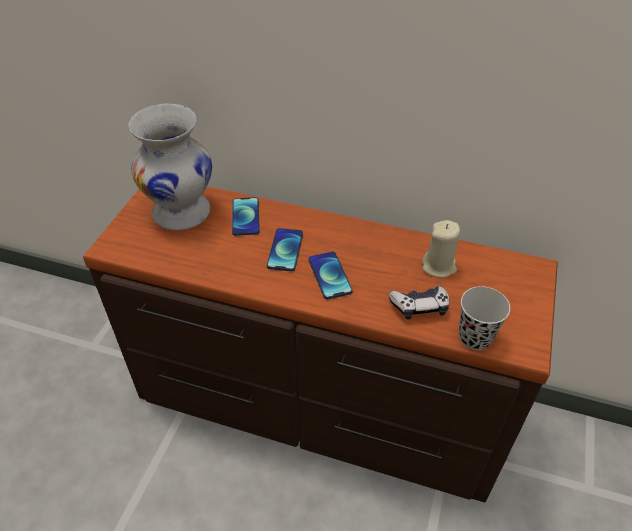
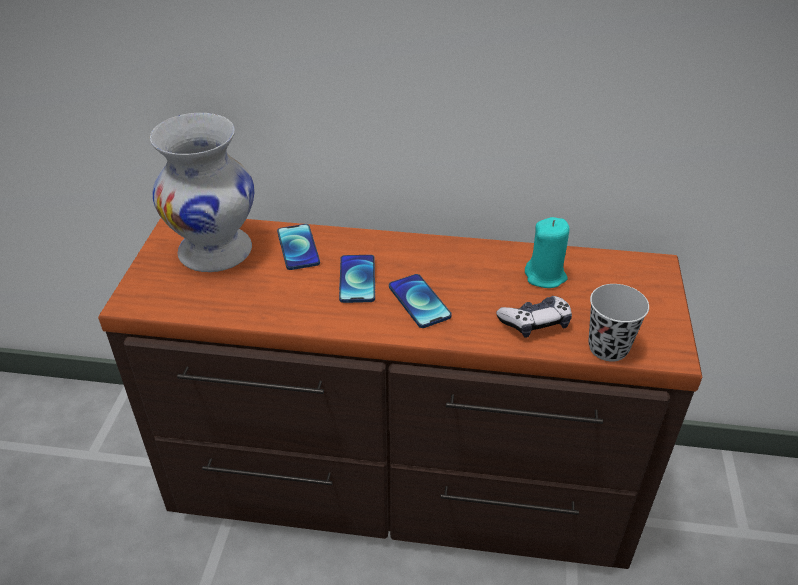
camera: 10 degrees left, 5 degrees down
beige candle [422,220,460,278] -> turquoise candle [525,217,569,288]

